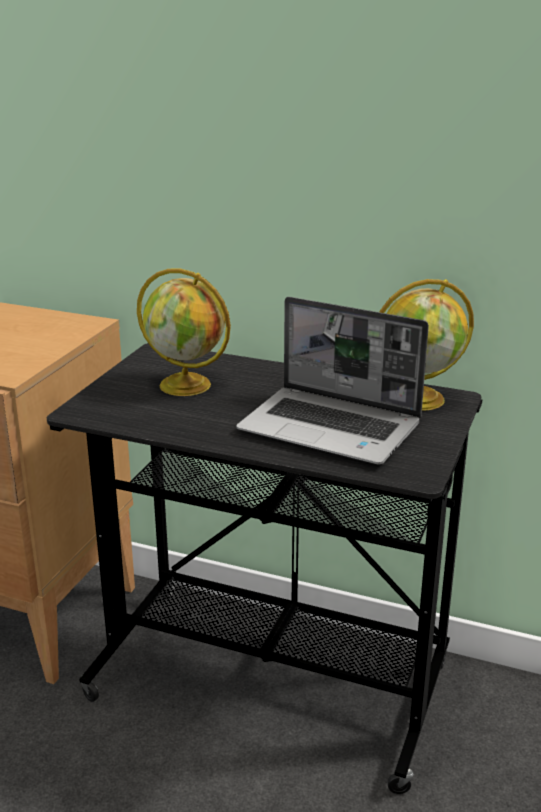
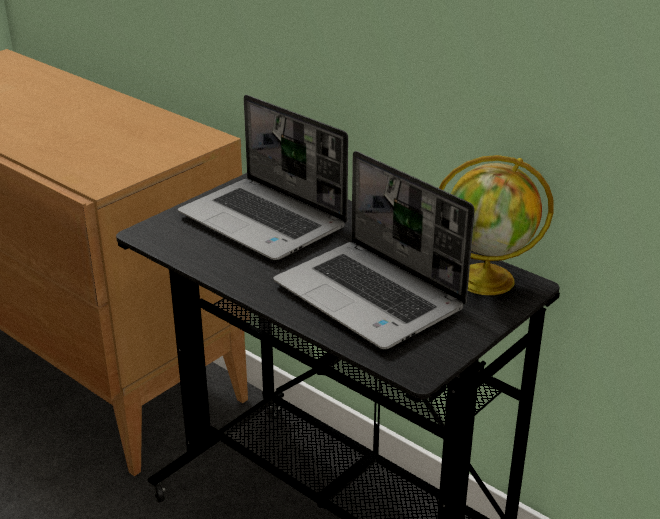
camera: 20 degrees right, 5 degrees up
globe [137,269,231,396] -> laptop [178,95,348,260]

